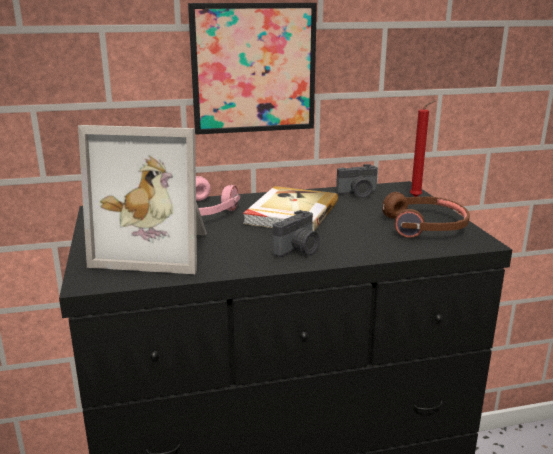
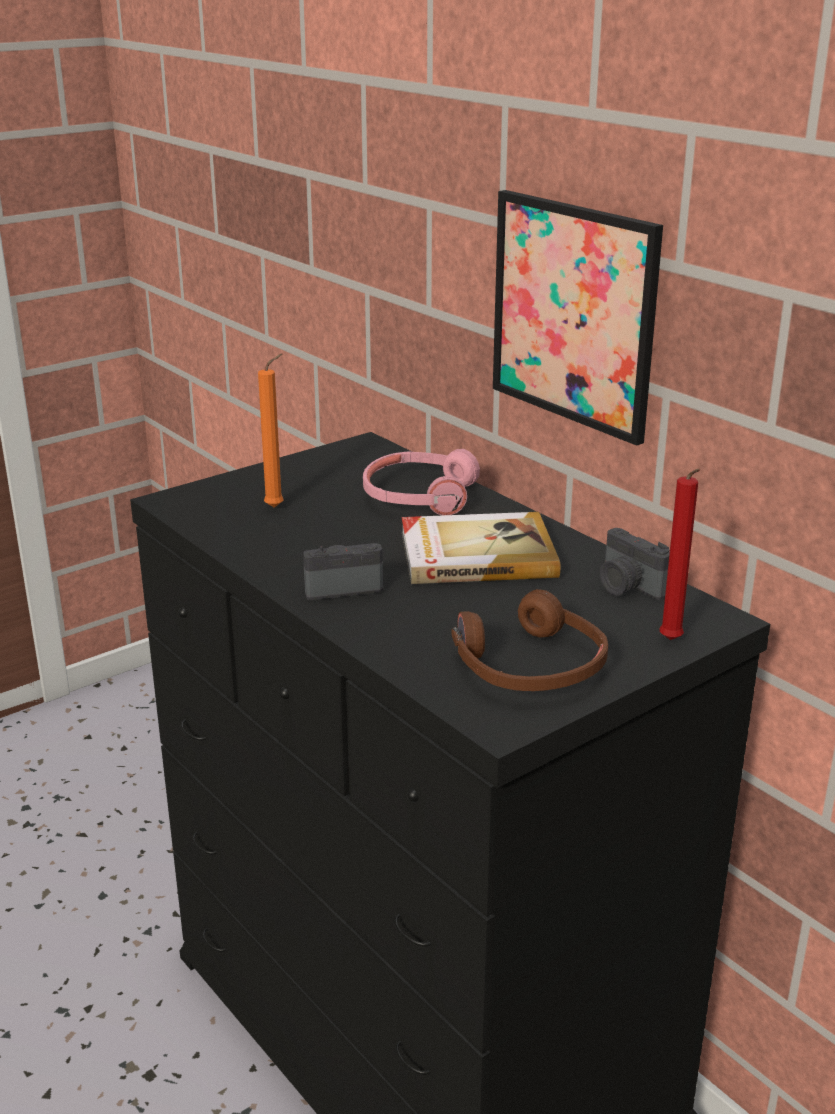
camera: 65 degrees right, 5 degrees up
picture frame [78,125,207,274] -> orange candle [258,354,284,508]
camera [273,210,320,257] -> camera turned 150 degrees clockwise [303,543,383,600]

